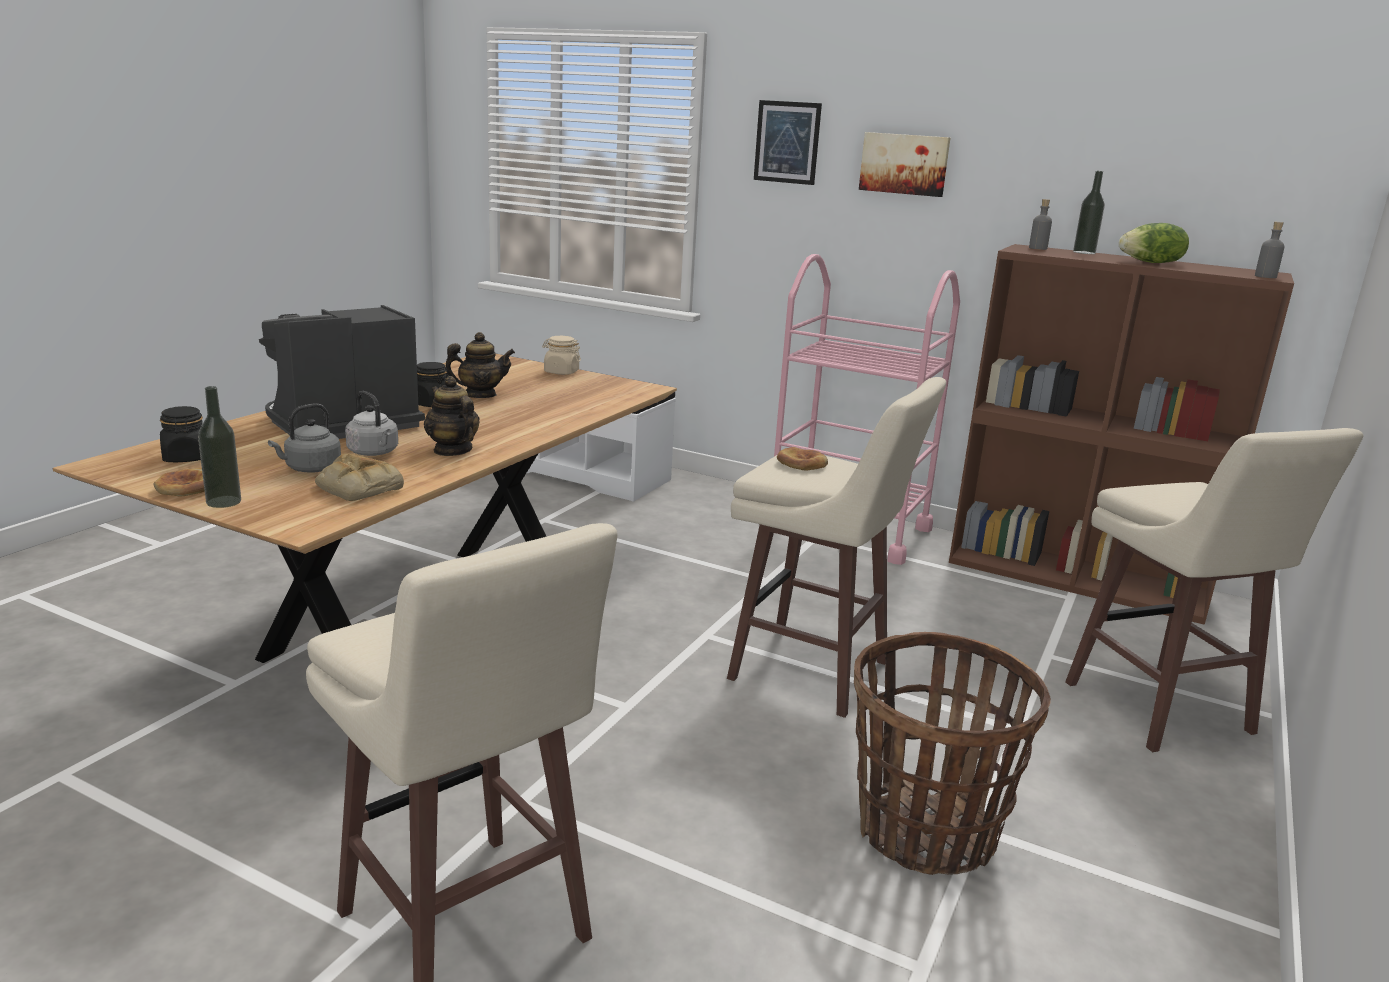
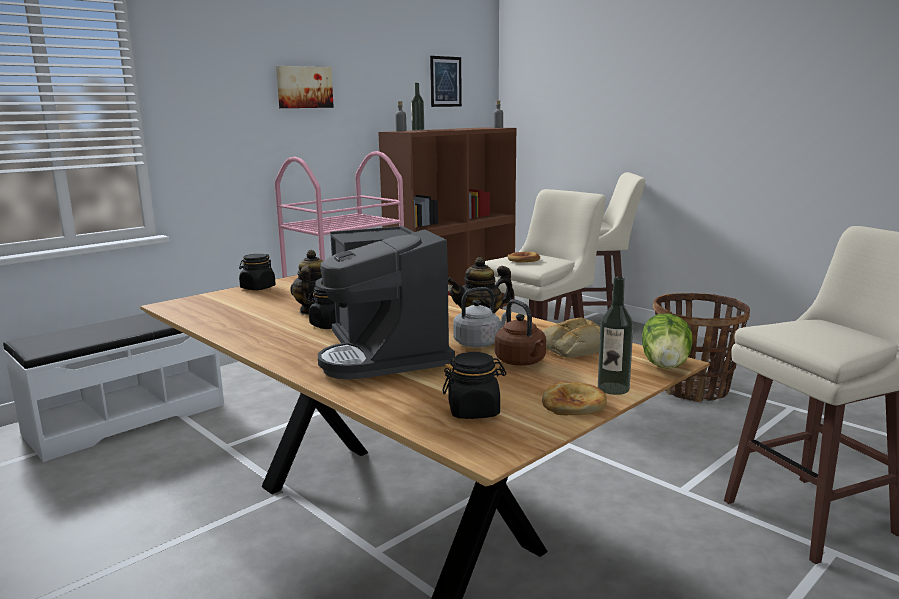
camera: 70 degrees left, 5 degrees down
grey kettle [268,403,341,473] -> brown kettle [495,299,546,366]
beige jar [542,336,581,375] -> black jar [239,254,276,290]
picture [754,100,822,185] -> picture moved to [430,56,462,107]
lettuce [1119,223,1189,263] -> lettuce moved to [642,313,693,369]

